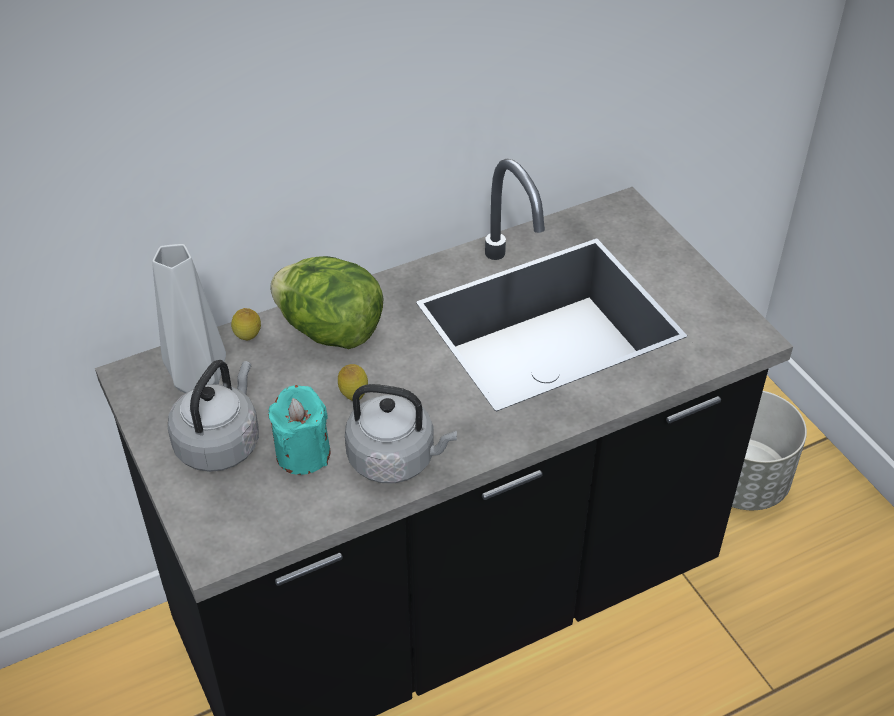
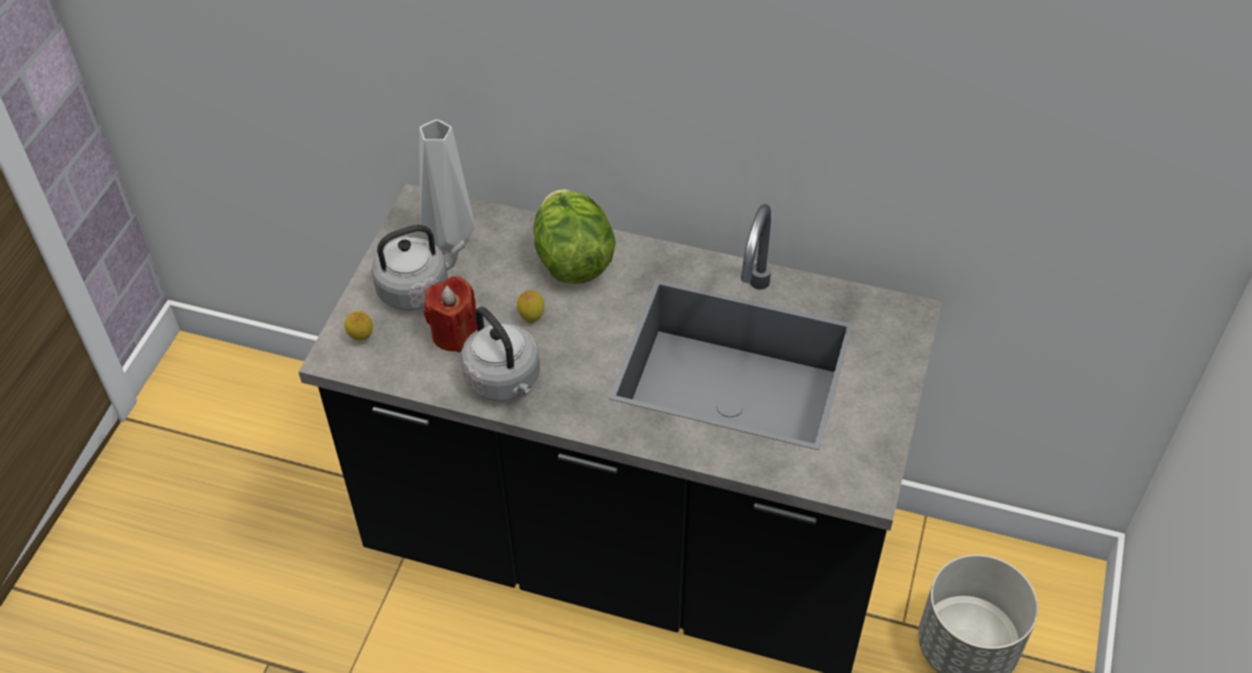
camera: 45 degrees right, 5 degrees up
lemon [231,308,261,340] -> lemon moved to [344,311,373,340]
turquoise candle [268,385,330,475] -> red candle [424,276,477,352]

